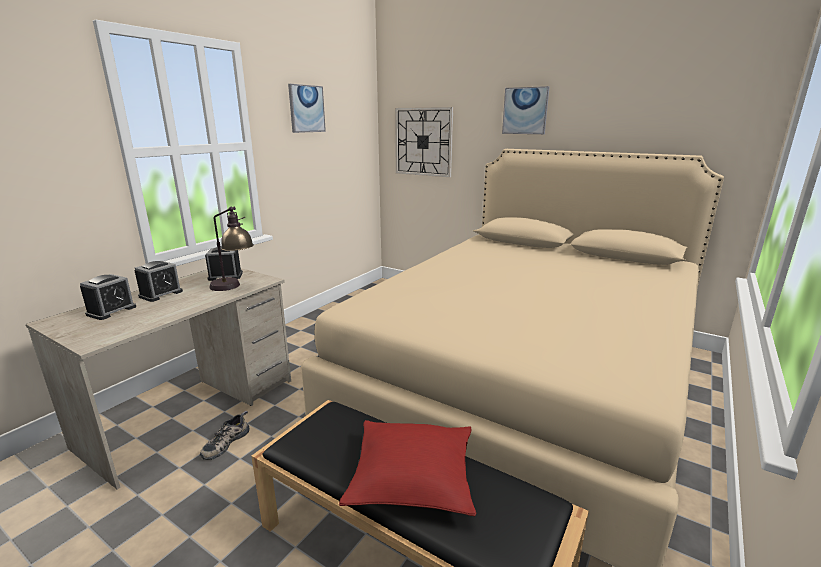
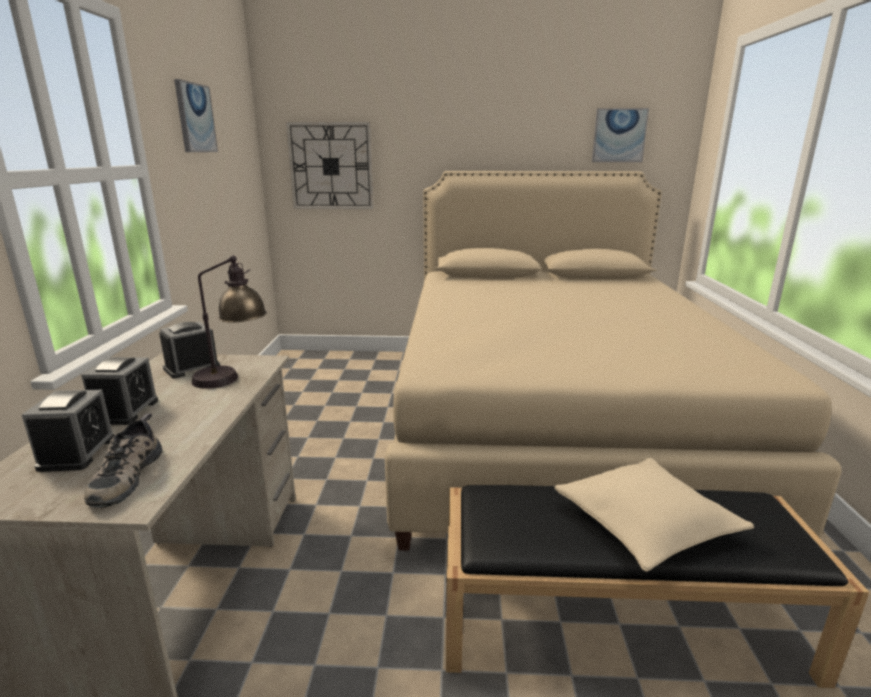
camera: 30 degrees left, 0 degrees up
shoe [200,411,249,460] -> shoe moved to [84,414,162,508]
red pillow [339,420,476,516] -> beige pillow [554,457,754,572]
picture [502,86,550,134] -> picture moved to [592,108,649,162]

